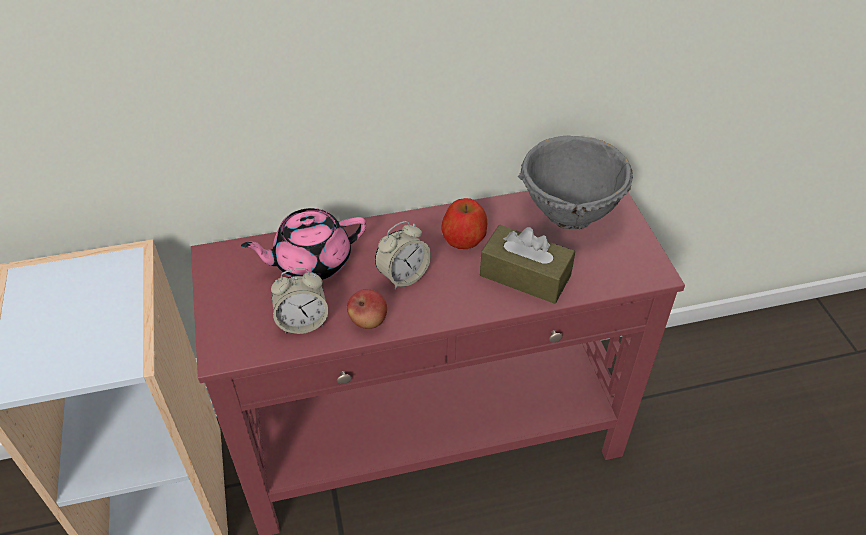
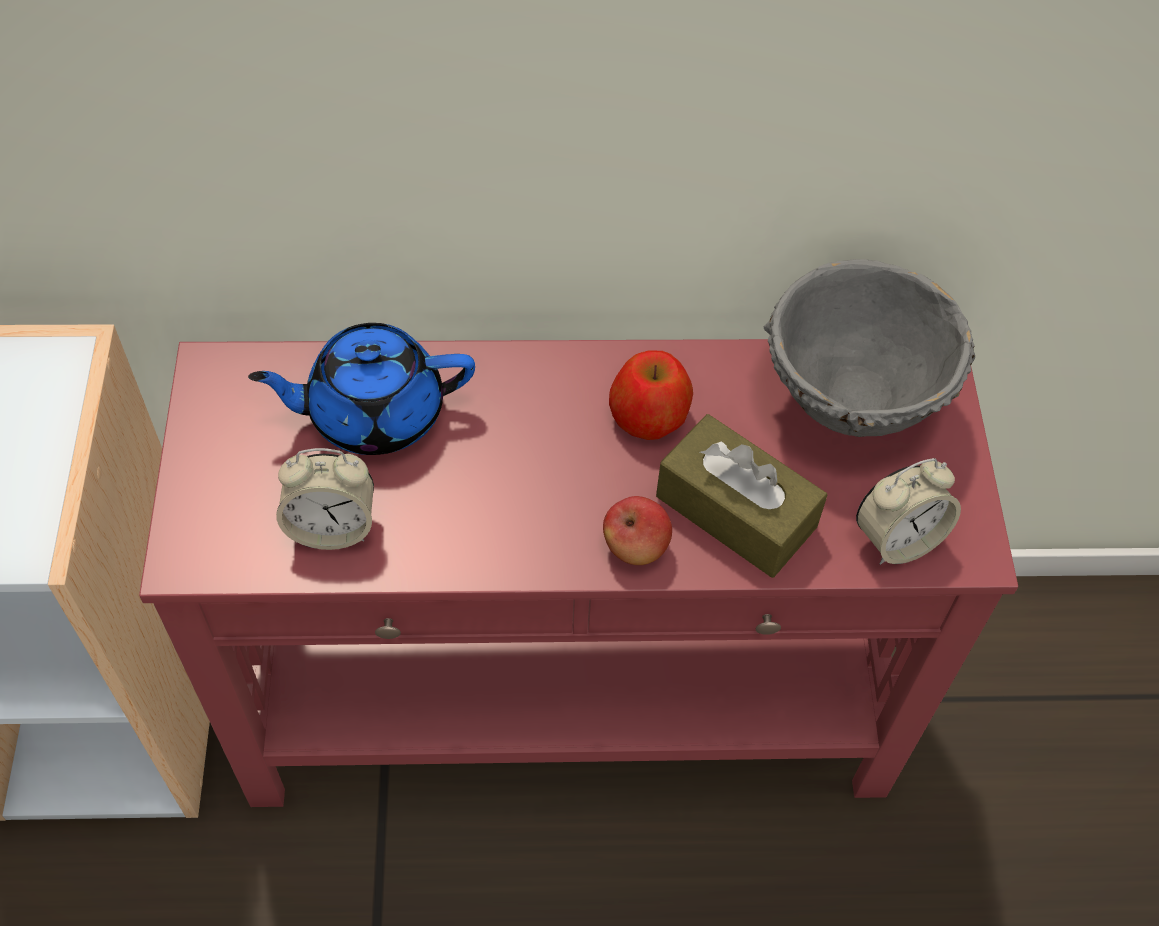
camera: 10 degrees right, 10 degrees up
pink teapot [241,208,366,280] -> blue teapot [248,323,475,455]
apple [347,289,387,329] -> apple moved to [603,496,672,565]
alarm clock [375,221,431,290] -> alarm clock moved to [856,458,961,565]

